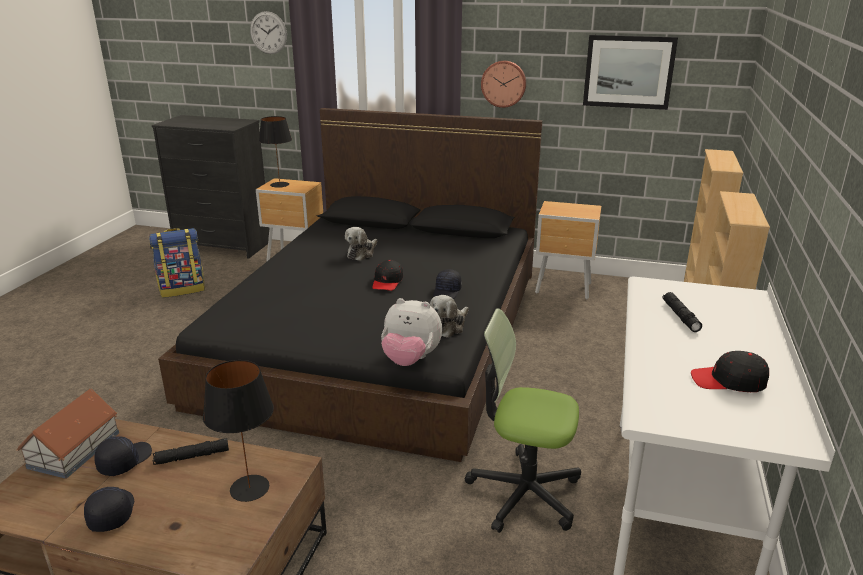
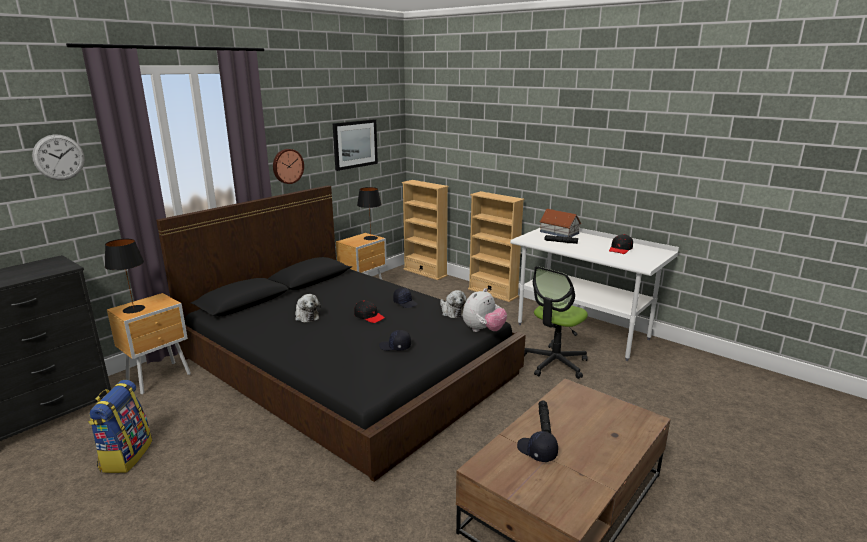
camera: 65 degrees left, 5 degrees down
toy house [17,389,119,479] -> toy house moved to [540,209,582,238]
black cap [84,487,134,532] -> black cap moved to [379,330,411,351]
black table lamp [203,360,274,502] -> black table lamp moved to [357,187,382,240]

